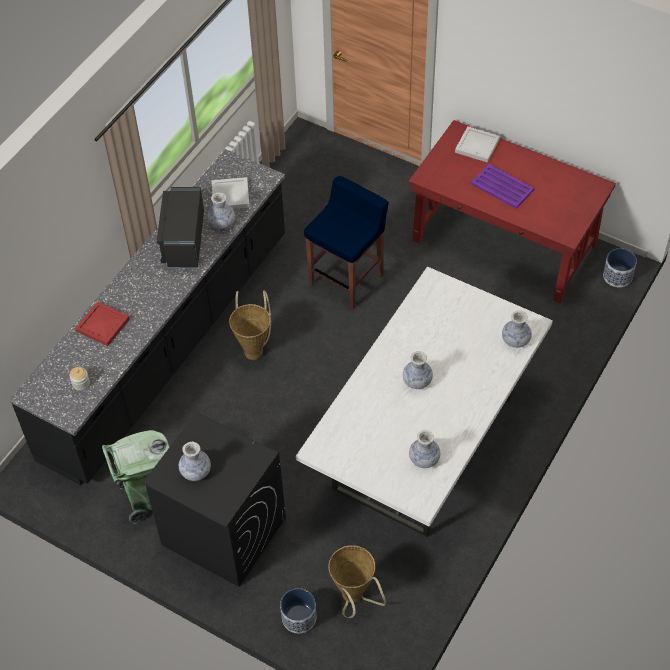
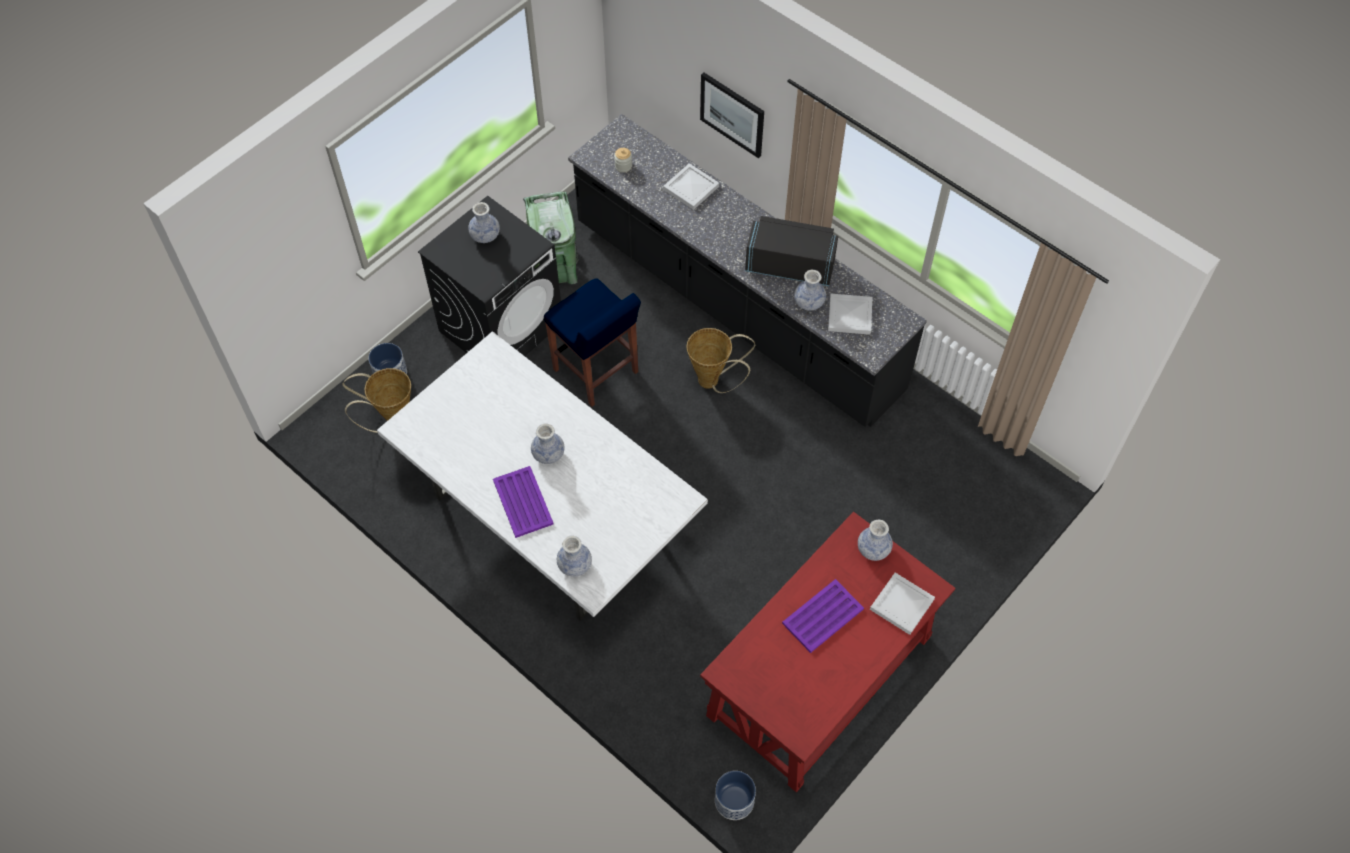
camera: 100 degrees right, 5 degrees up
red tray [75,301,130,346] -> white tray [663,163,719,210]
blue stool [304,176,389,309] -> blue stool moved to [544,278,641,407]
vase [409,430,440,468] -> vase moved to [858,520,893,561]
none -> purple tray [493,466,554,538]
none -> picture [700,73,764,158]

